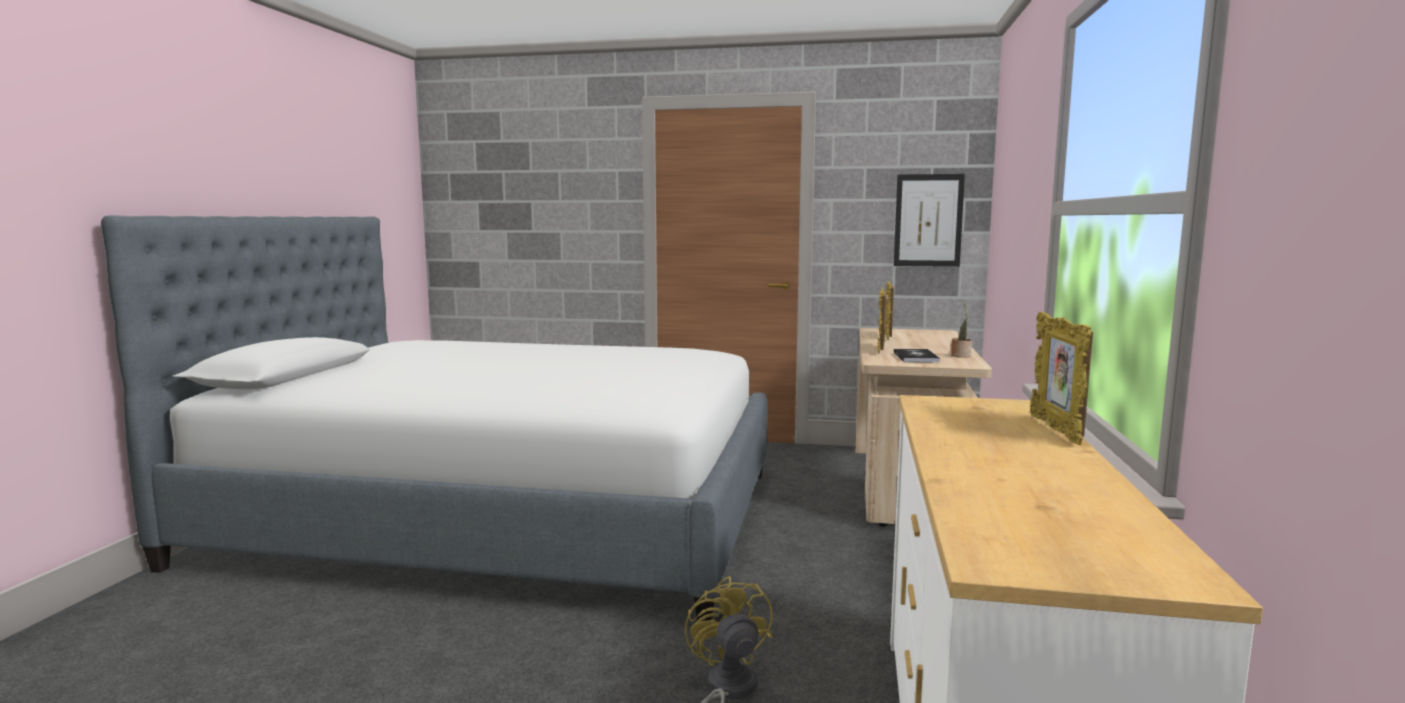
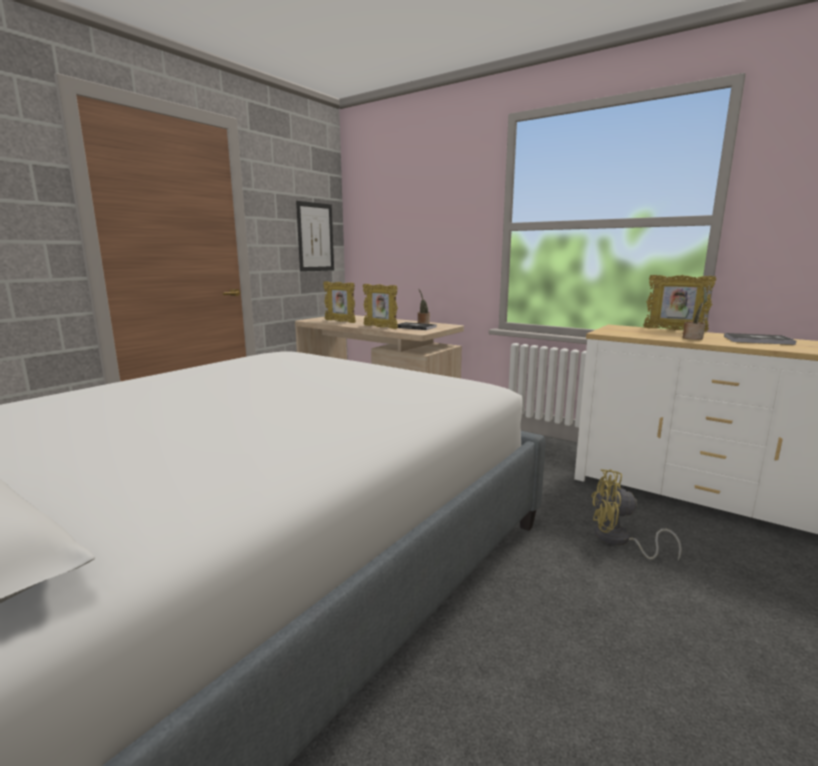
camera: 65 degrees left, 5 degrees up
none -> potted plant [683,287,708,340]
none -> book [724,333,796,345]

